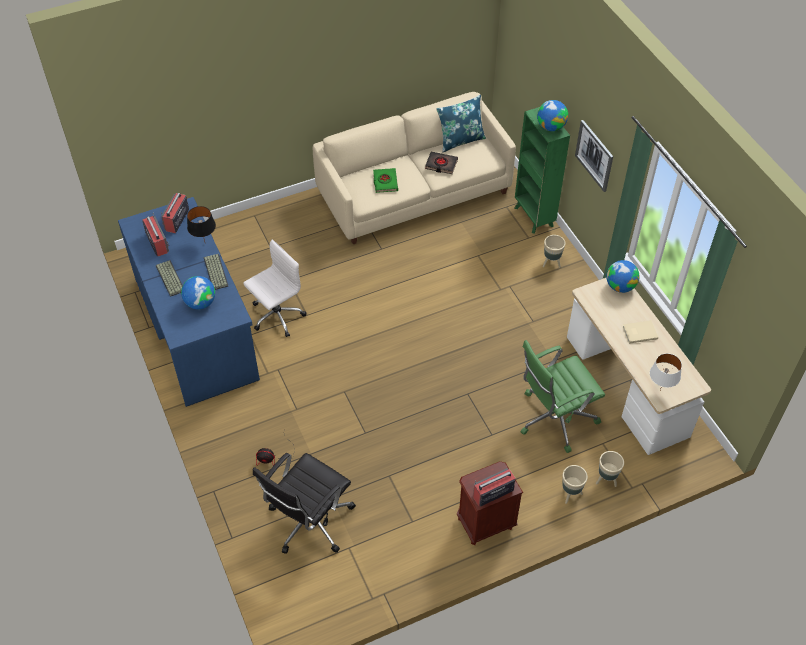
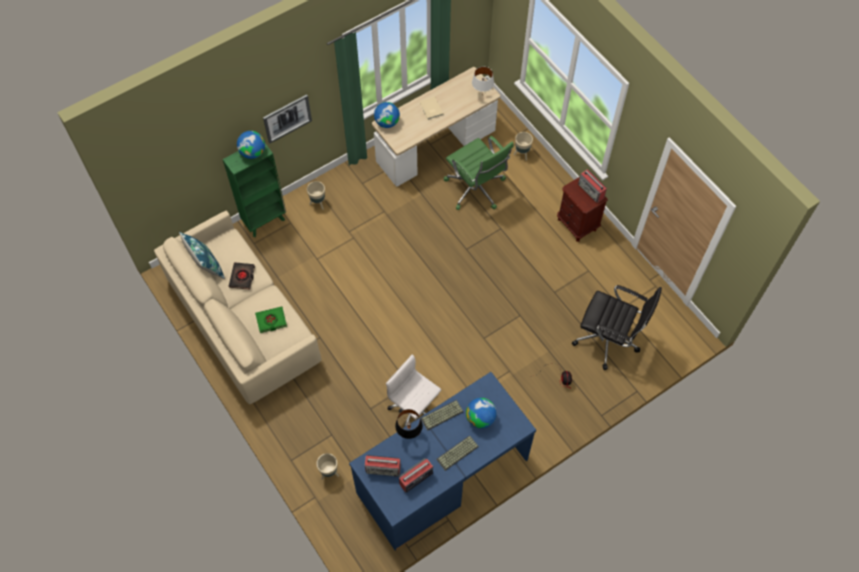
camera: 100 degrees left, 10 degrees up
beige planter [562,465,588,504] -> beige planter moved to [316,453,339,480]

